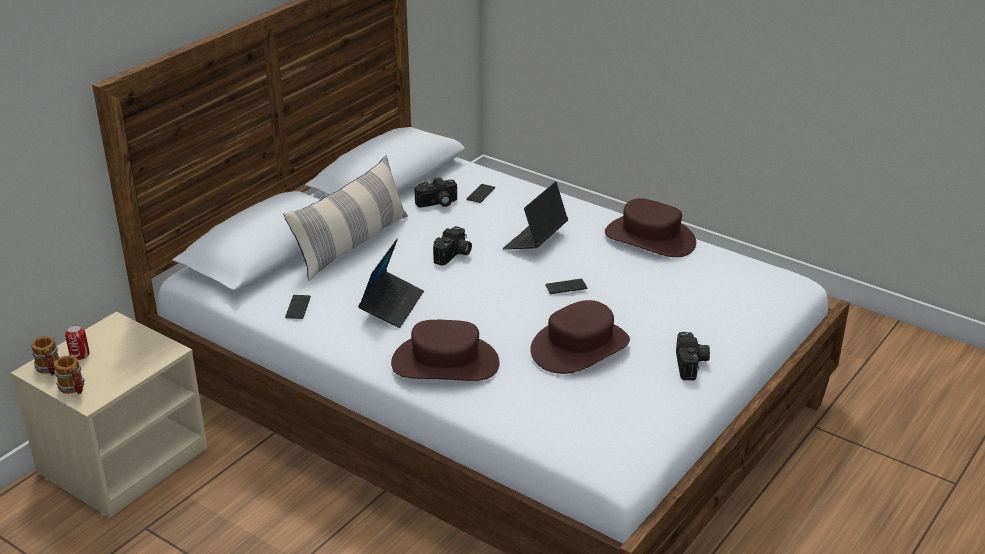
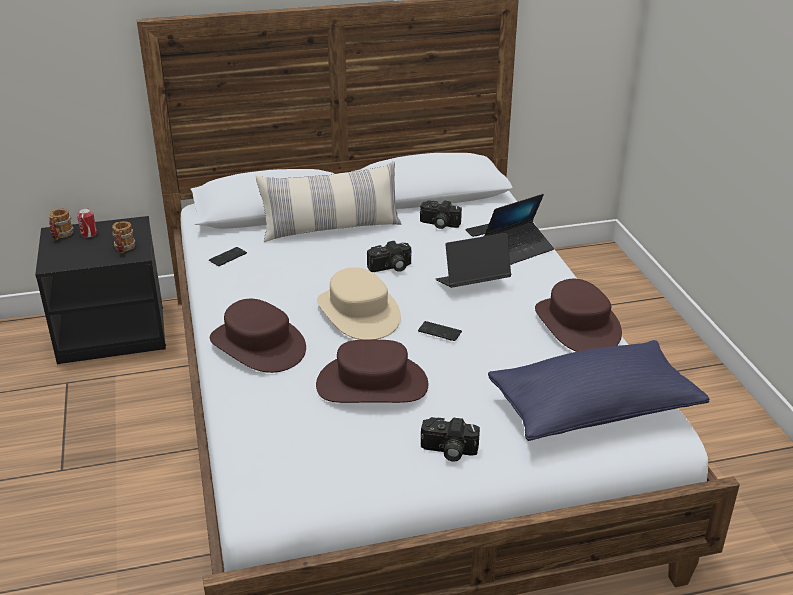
camera: 40 degrees right, 0 degrees up
beige nightstand [11,312,207,518] -> black nightstand [35,216,166,364]
mug [54,355,85,394] -> mug moved to [112,221,135,254]
laptop [358,238,424,328] -> laptop moved to [484,194,554,265]
camera [676,332,710,380] -> camera turned 60 degrees clockwise [421,417,480,462]
none -> beige hat [317,267,401,340]
none -> blue pillow [488,340,709,441]

